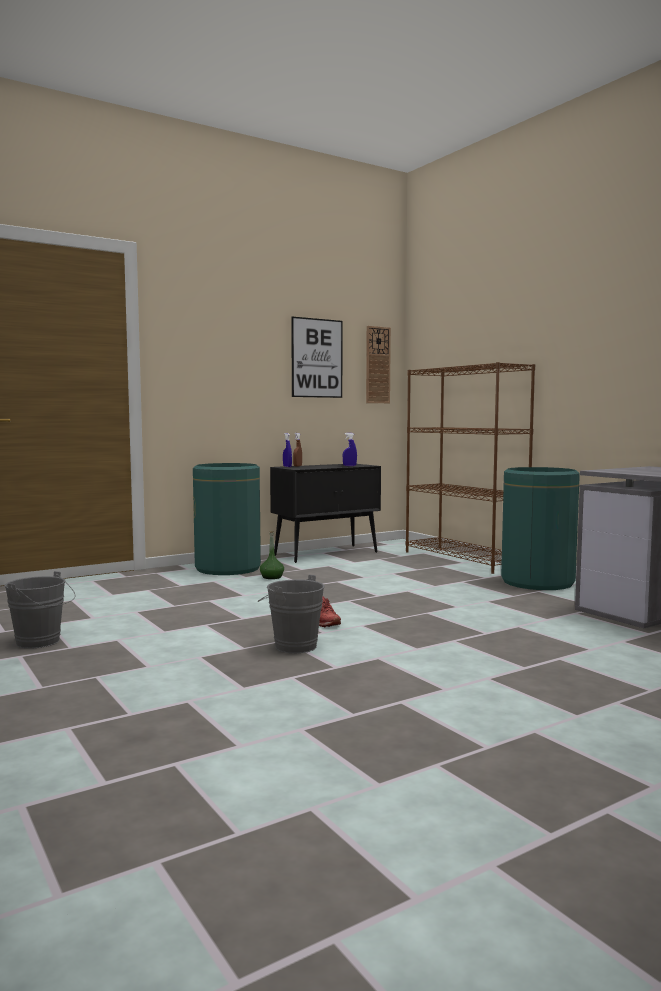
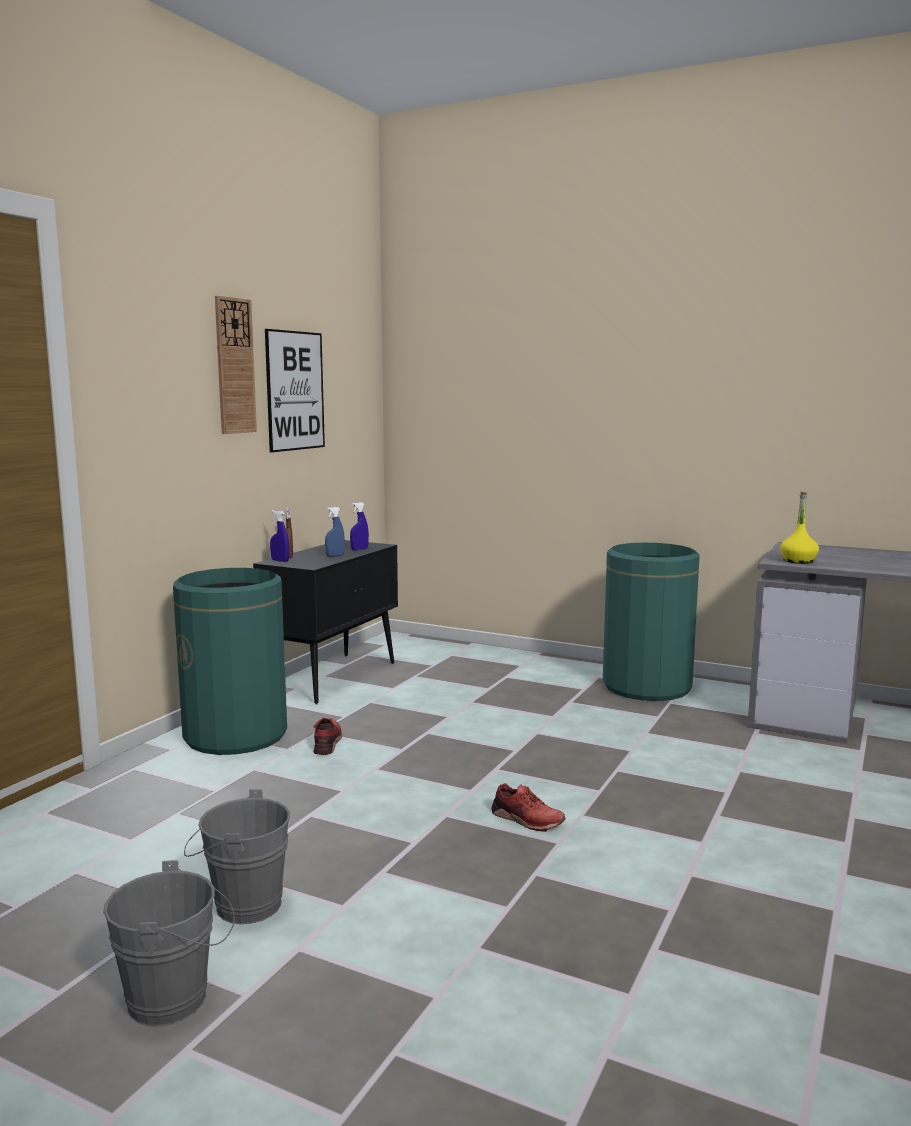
camera: 30 degrees left, 5 degrees up
grey bucket [257,575,325,653] -> grey bucket moved to [184,789,290,924]
green bottle [260,531,284,579] -> red shoe [313,717,342,755]
wall clock [366,326,391,403] -> wall clock moved to [215,296,257,434]
brown bookcase [406,362,535,574] -> none
none -> blue spray bottle [325,507,345,557]
none -> yellow bottle [780,492,819,564]

